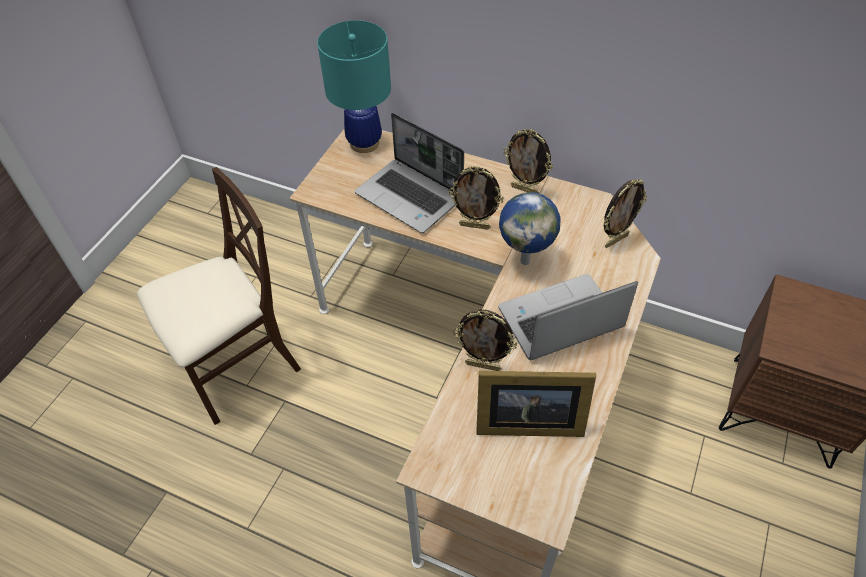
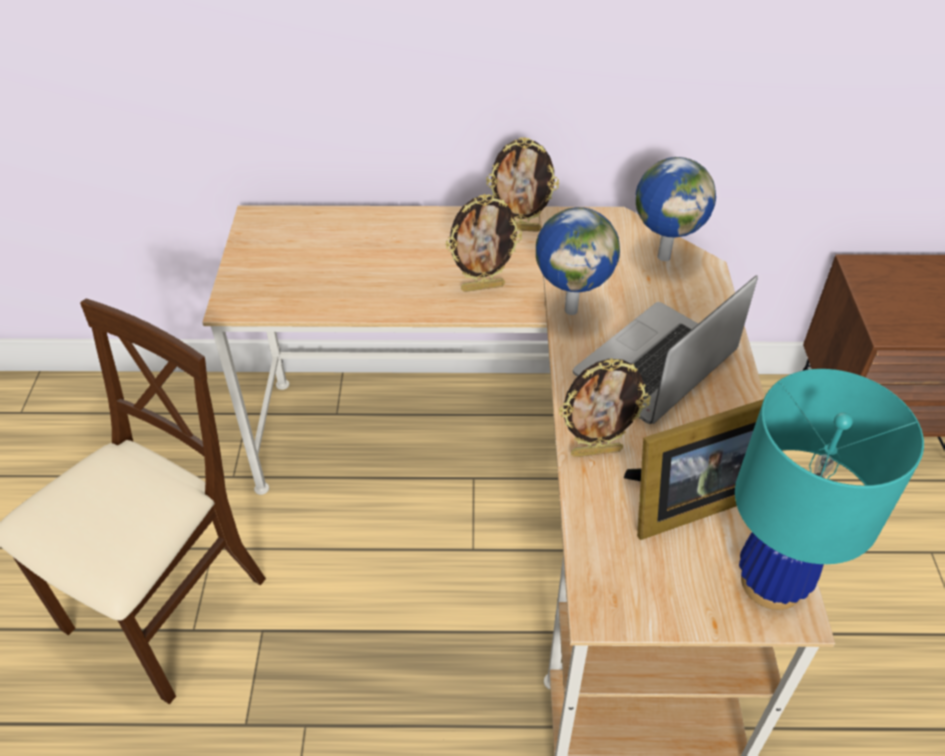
camera: 25 degrees left, 5 degrees down
turquoise table lamp [317,20,391,153] -> turquoise table lamp moved to [735,369,924,610]
laptop [355,113,464,233] -> none
picture frame [604,179,647,248] -> globe [636,157,716,261]

